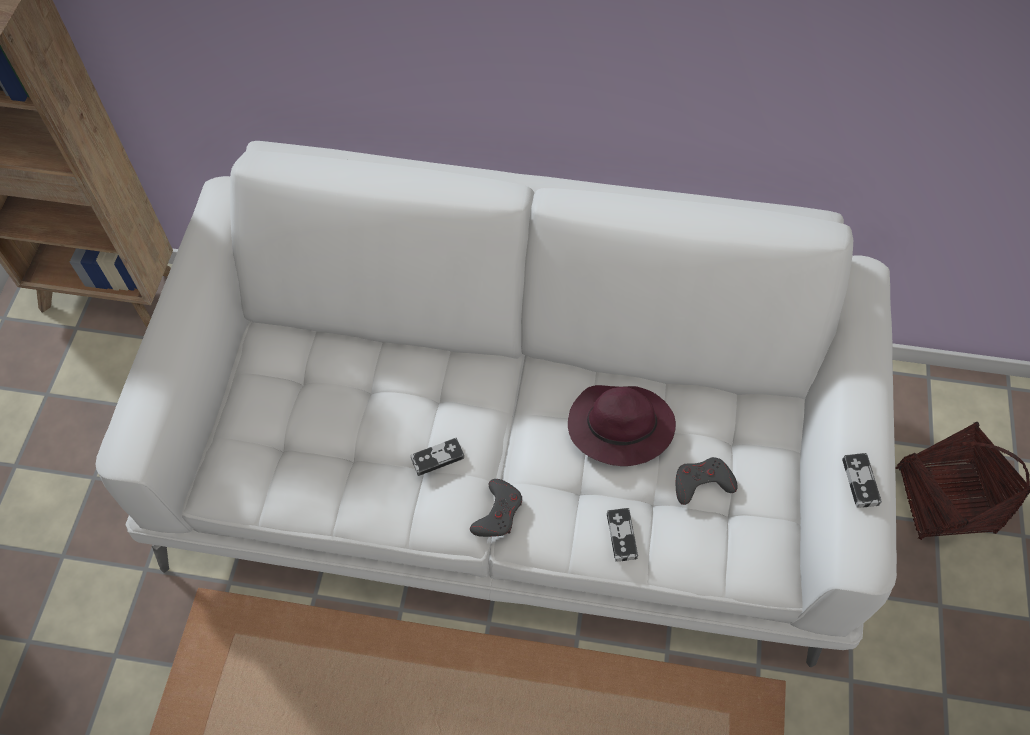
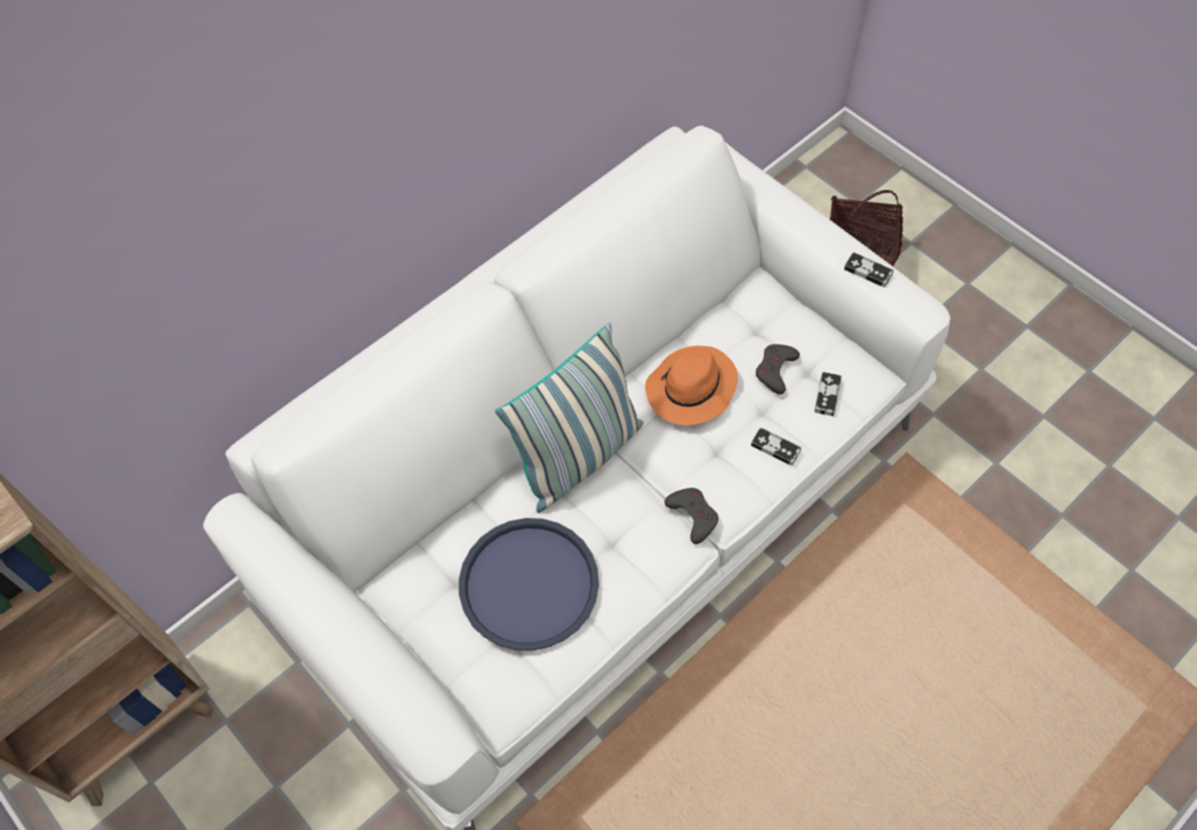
camera: 50 degrees left, 0 degrees up
game controller [410,438,464,476] -> game controller moved to [814,372,842,416]
purple hat [568,385,676,466] -> orange hat [645,346,738,425]
none -> blue tray [459,518,599,651]
none -> pillow [495,323,644,513]

